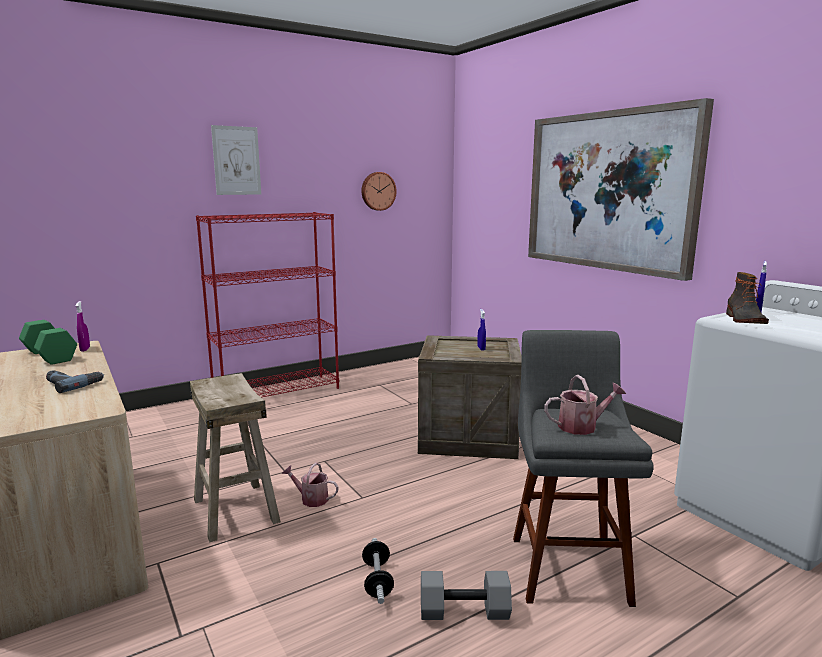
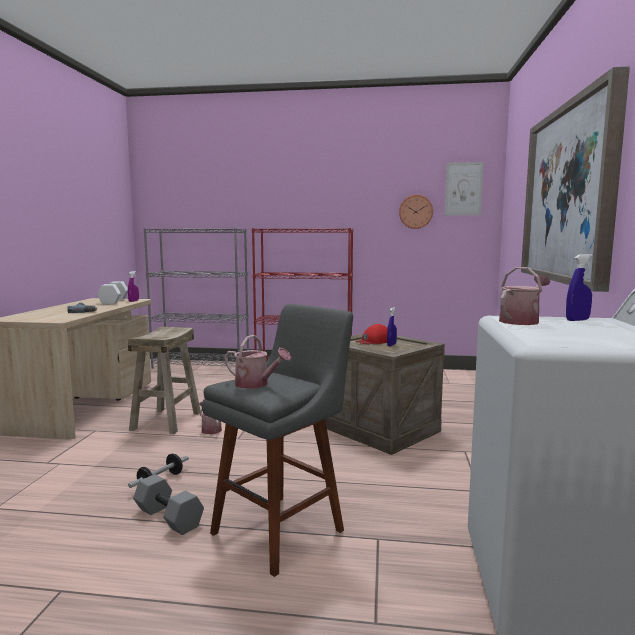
camera: 40 degrees right, 5 degrees down
green dumbbell [19,320,77,365] -> white dumbbell [97,281,128,304]
picture [211,125,261,195] -> picture moved to [445,162,484,215]
boot [726,272,769,324] -> watering can [499,267,550,325]
none -> grey bookcase [144,228,249,368]
none -> red cap [355,324,388,344]

